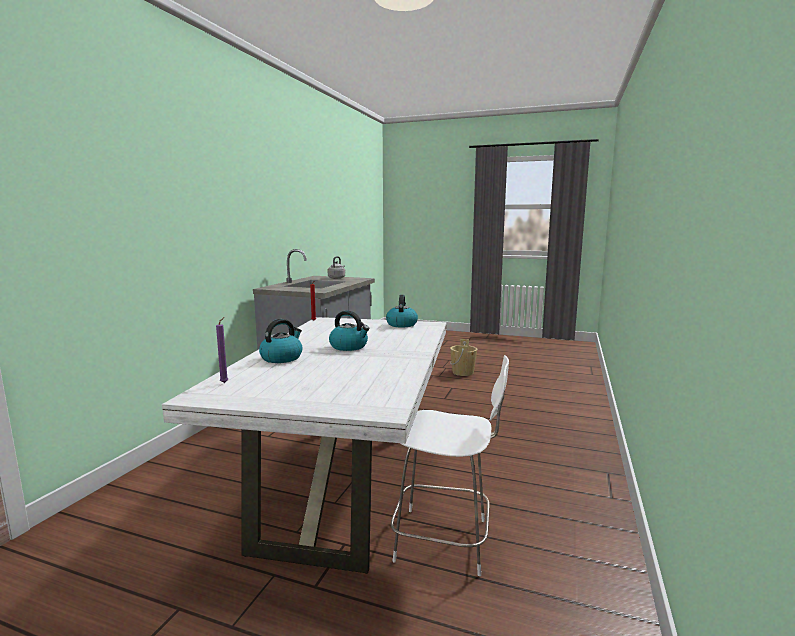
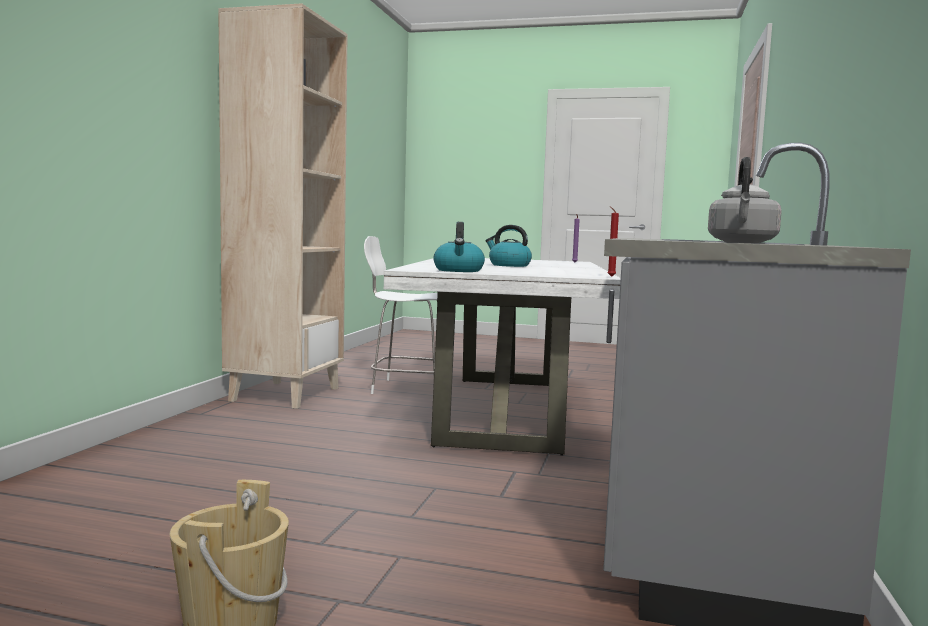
camera: 175 degrees right, 5 degrees down
kettle [259,319,303,363] -> none
none -> beige bookcase [218,3,348,409]

